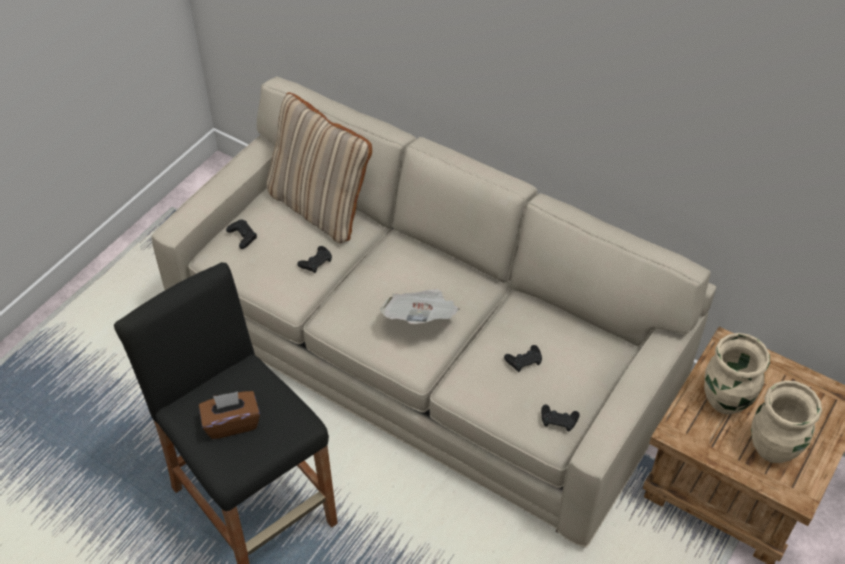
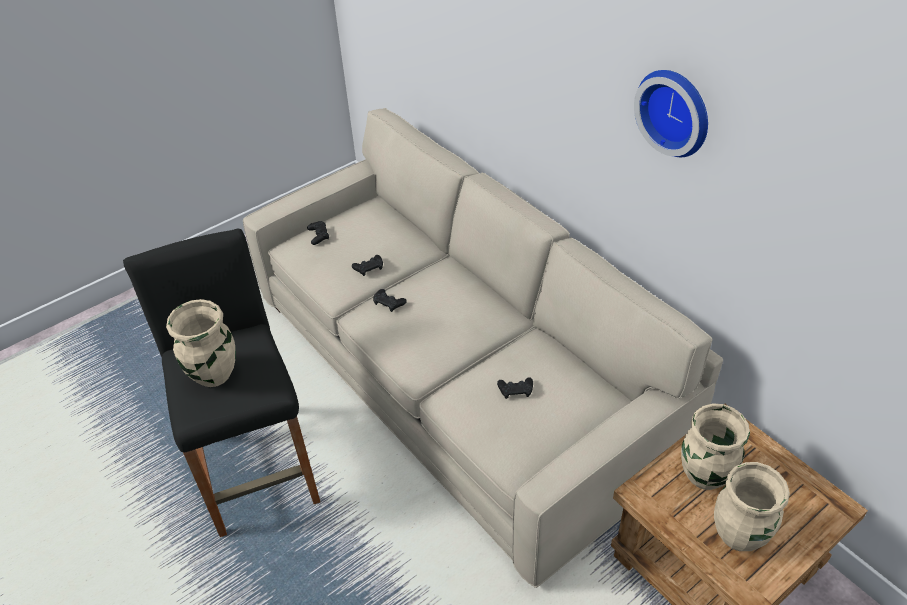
camera: 20 degrees right, 5 degrees down
brown tissue box [199,391,260,439] -> beige vase [166,299,236,387]
beige pillow [267,92,372,244] -> none
newspaper [380,289,460,324] -> none
black game controller [541,405,580,431] -> black game controller moved to [373,289,407,312]
none -> wall clock [634,70,708,157]

